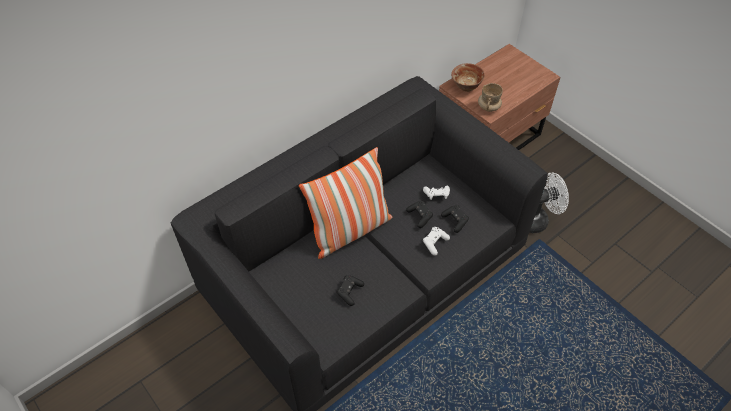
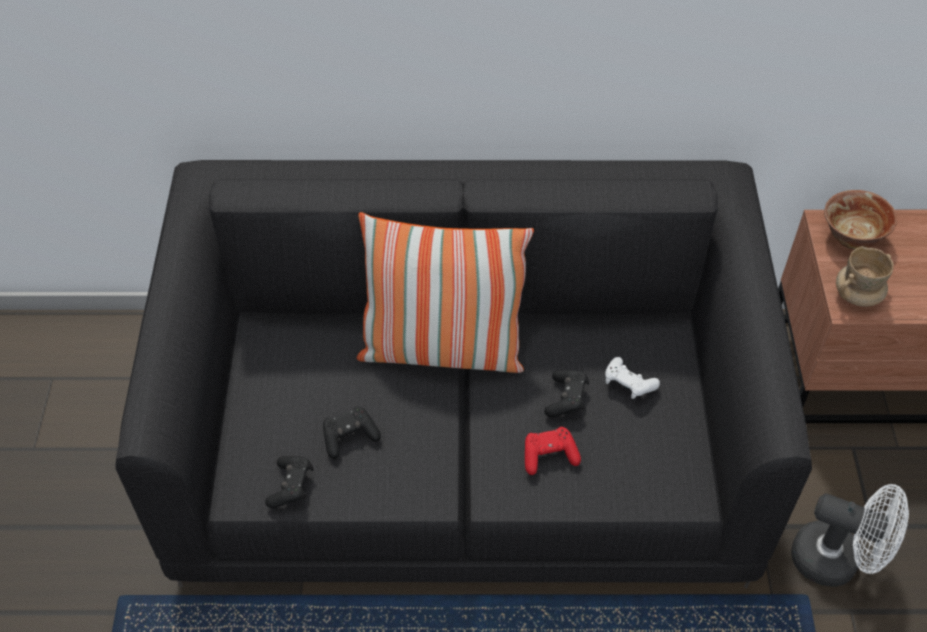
camera: 40 degrees right, 0 degrees up
white game controller [423,227,450,255] -> red game controller [525,427,581,475]
black game controller [441,205,469,233] -> black game controller moved to [265,456,313,508]

